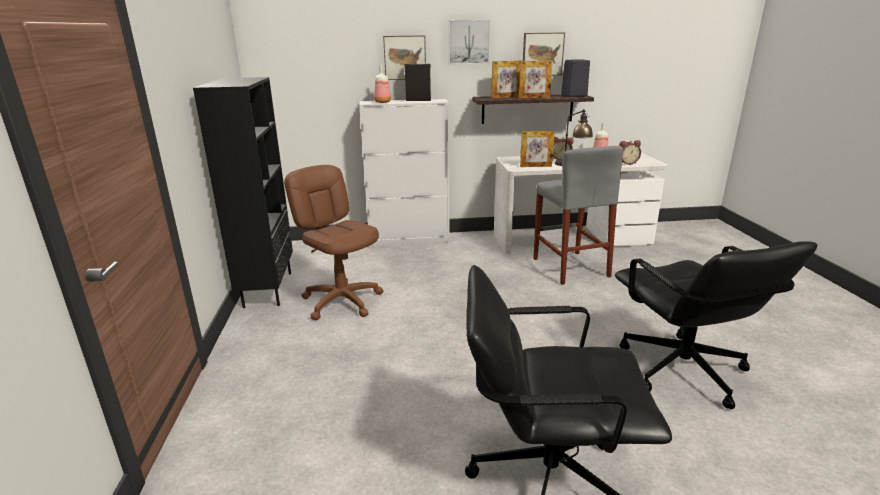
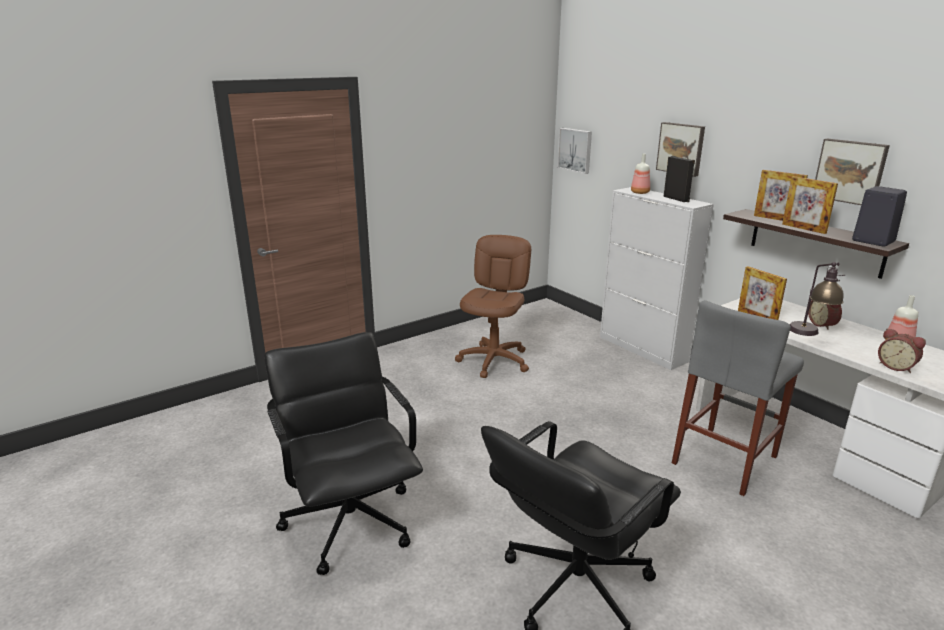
camera: 60 degrees right, 0 degrees up
black bookcase [193,77,293,308] -> none
picture [448,19,490,65] -> picture moved to [557,128,592,174]

